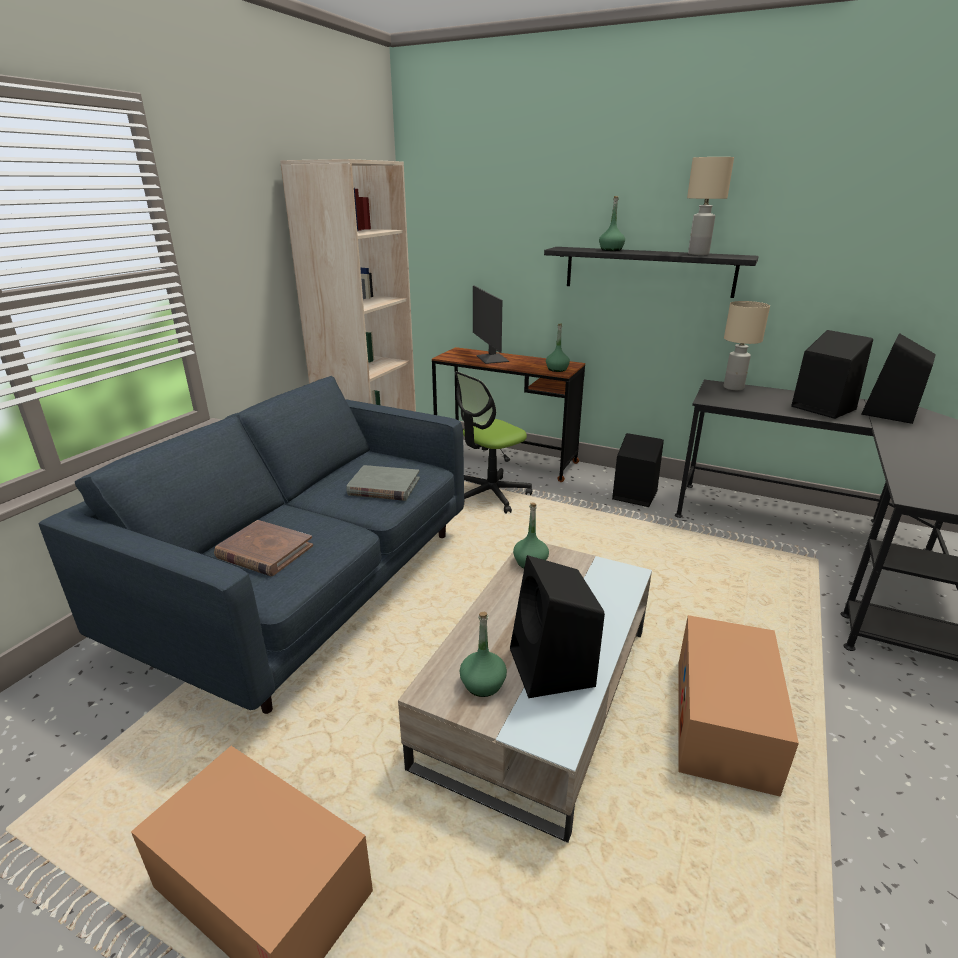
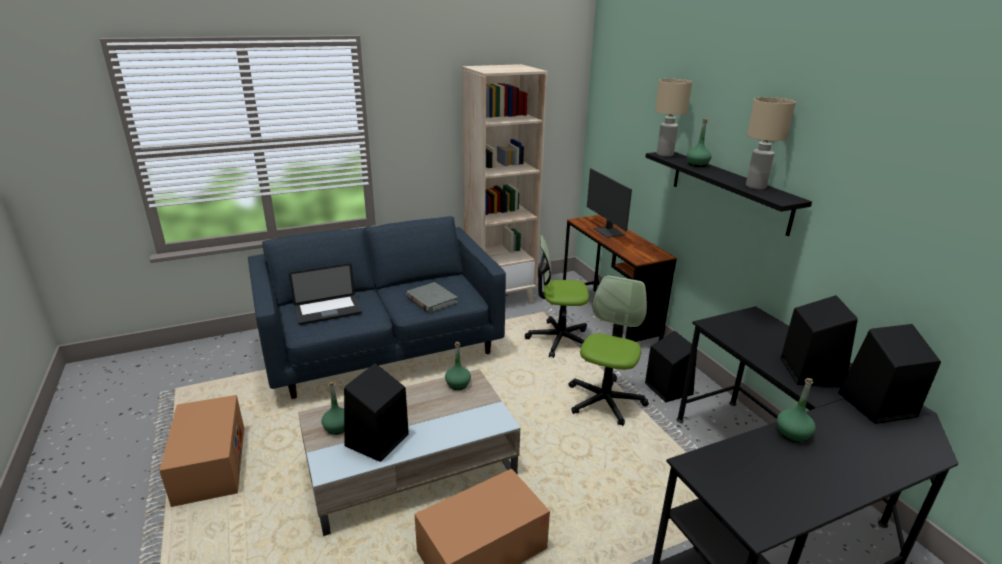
camera: 40 degrees right, 0 degrees up
brown book [214,520,313,576] -> laptop [289,264,362,325]
monitor [473,286,509,364] -> monitor turned 45 degrees counterclockwise [587,168,632,238]
green bottle [546,324,570,372] -> green bottle moved to [777,378,816,442]
beige table lamp [724,301,770,390] -> beige table lamp moved to [655,79,692,157]
none -> office chair [568,275,649,426]

